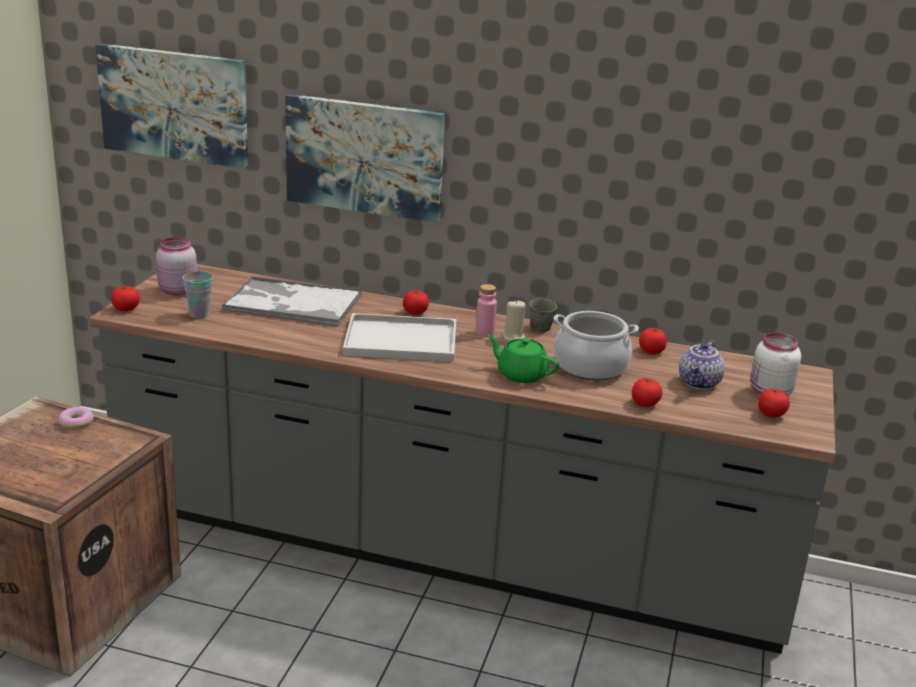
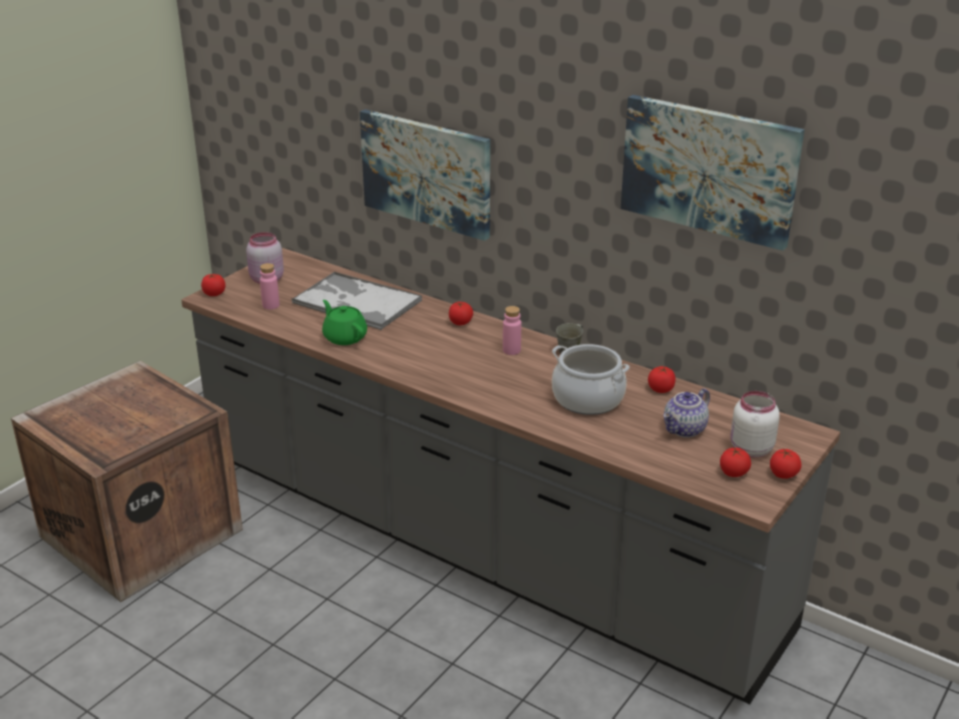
camera: 20 degrees right, 5 degrees up
donut [58,407,94,429] -> none
picture [95,43,248,168] -> picture moved to [621,95,805,251]
cup [183,271,213,318] -> pink bottle [260,263,280,309]
white tray [343,313,456,362] -> none
green teapot [487,335,559,383] -> green teapot moved to [322,300,367,345]
beige candle [502,300,526,341] -> none
tomato [632,377,663,407] -> tomato moved to [770,448,802,479]

